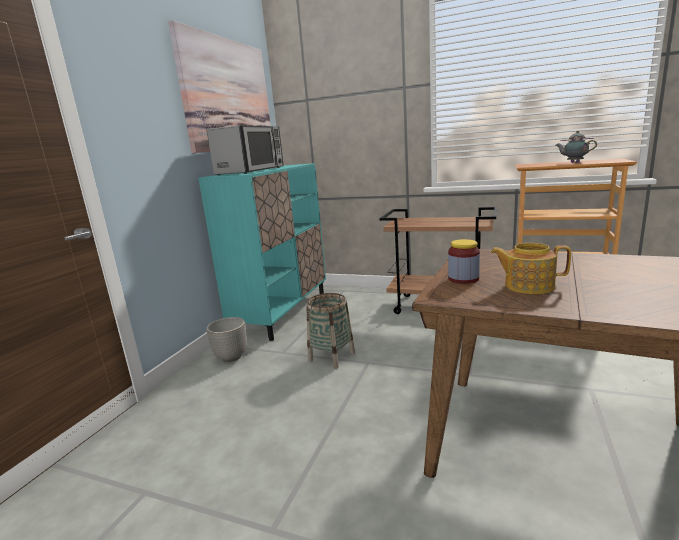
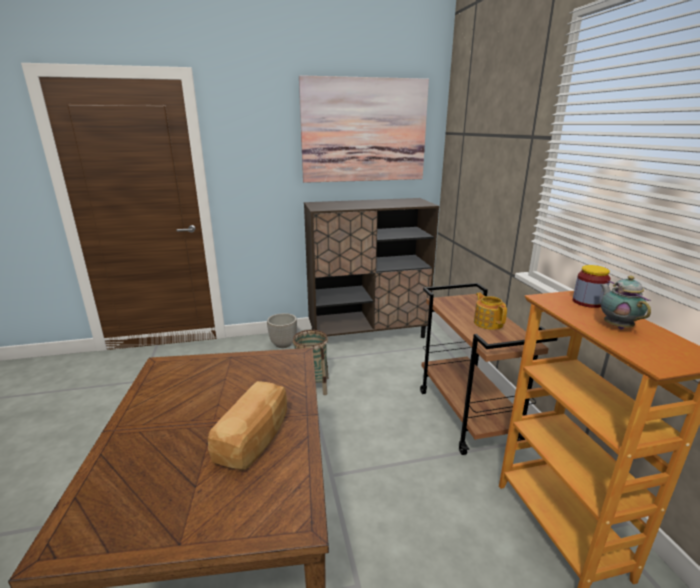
camera: 55 degrees right, 5 degrees up
turquoise cabinet [198,163,326,341] -> brown cabinet [304,198,439,338]
microwave [207,125,284,175] -> none
jar [448,239,480,284] -> jar moved to [573,265,610,308]
teapot [491,243,571,294] -> teapot moved to [474,293,507,330]
none -> bread [208,381,287,470]

